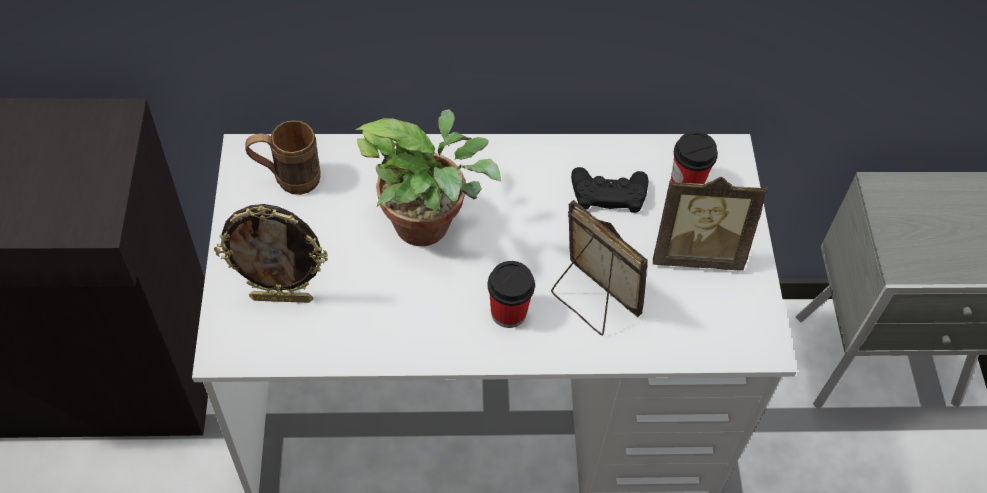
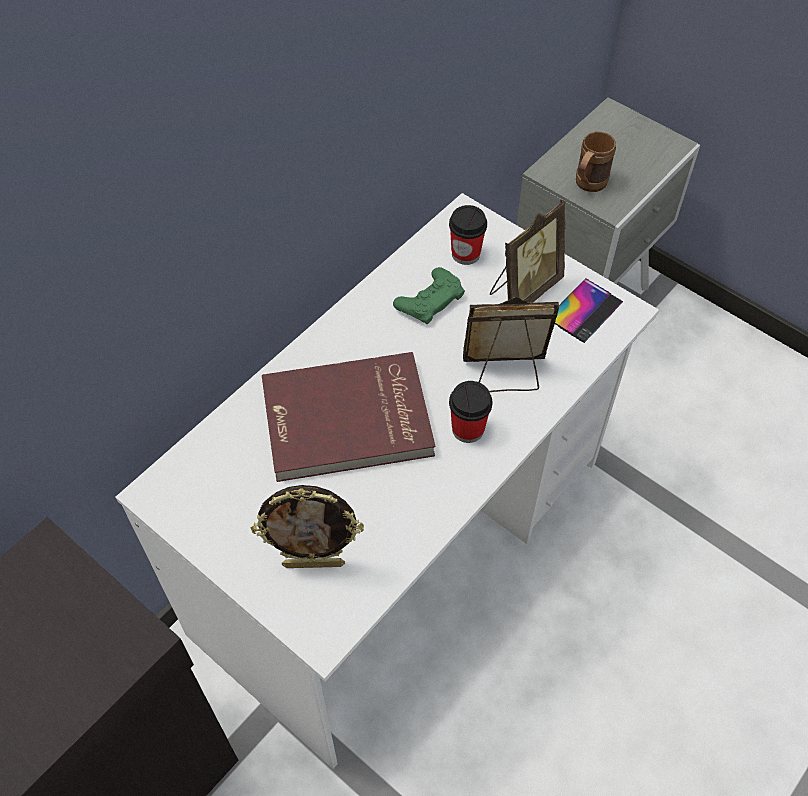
camera: 45 degrees left, 0 degrees up
picture frame [214,204,328,303] -> picture frame turned 45 degrees clockwise [251,485,364,568]
brown mug [245,121,321,195] -> brown mug moved to [576,132,616,192]
potted plant [355,109,501,246] -> red book [262,352,435,482]
black game controller [571,167,649,213] -> green game controller [393,267,465,324]
none -> phone [555,278,623,343]

